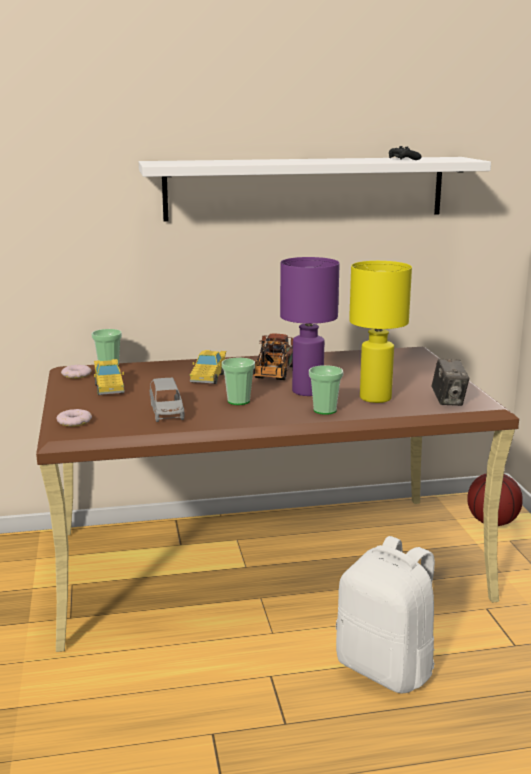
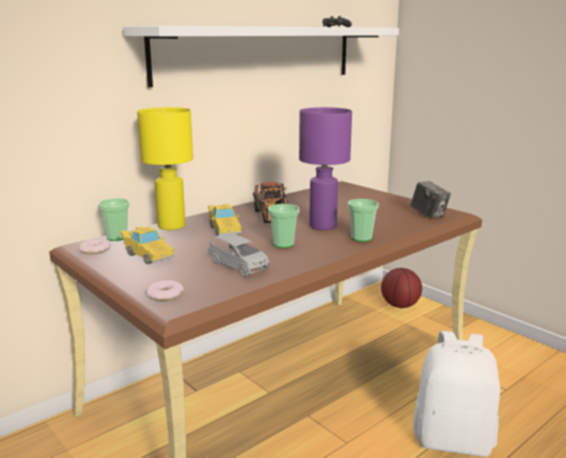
camera: 30 degrees left, 0 degrees up
yellow table lamp [349,261,412,403] -> yellow table lamp moved to [137,107,193,230]

